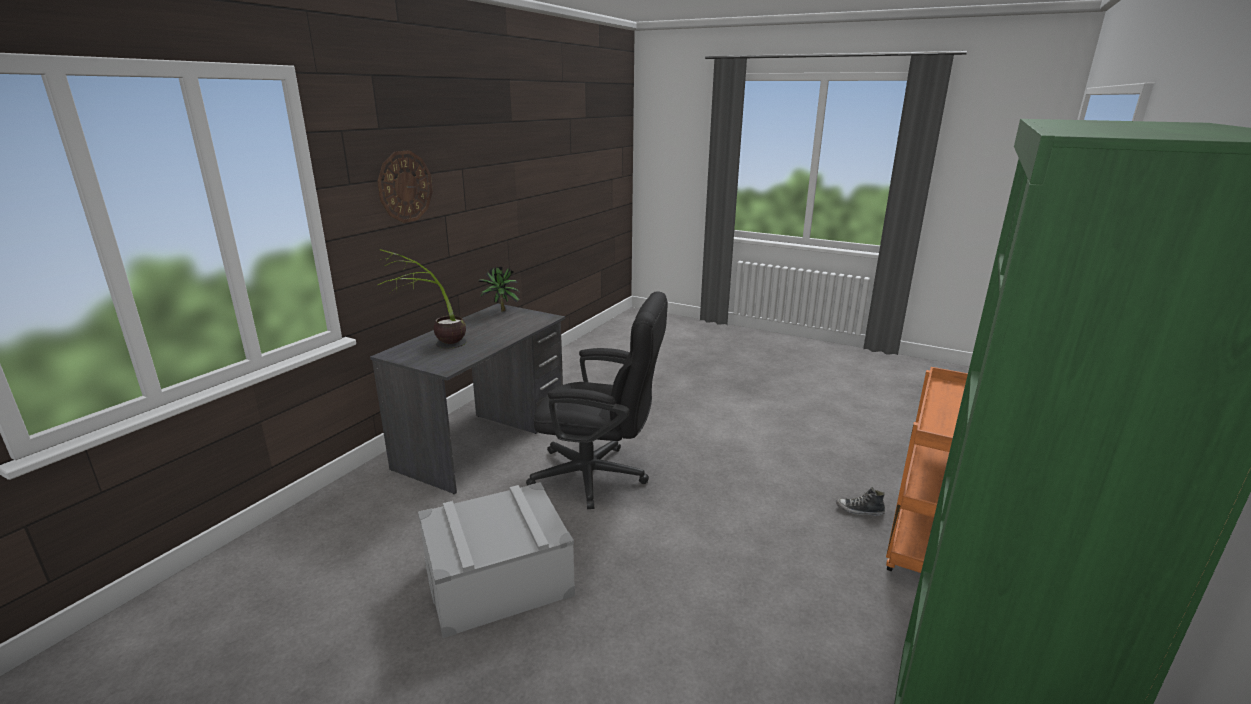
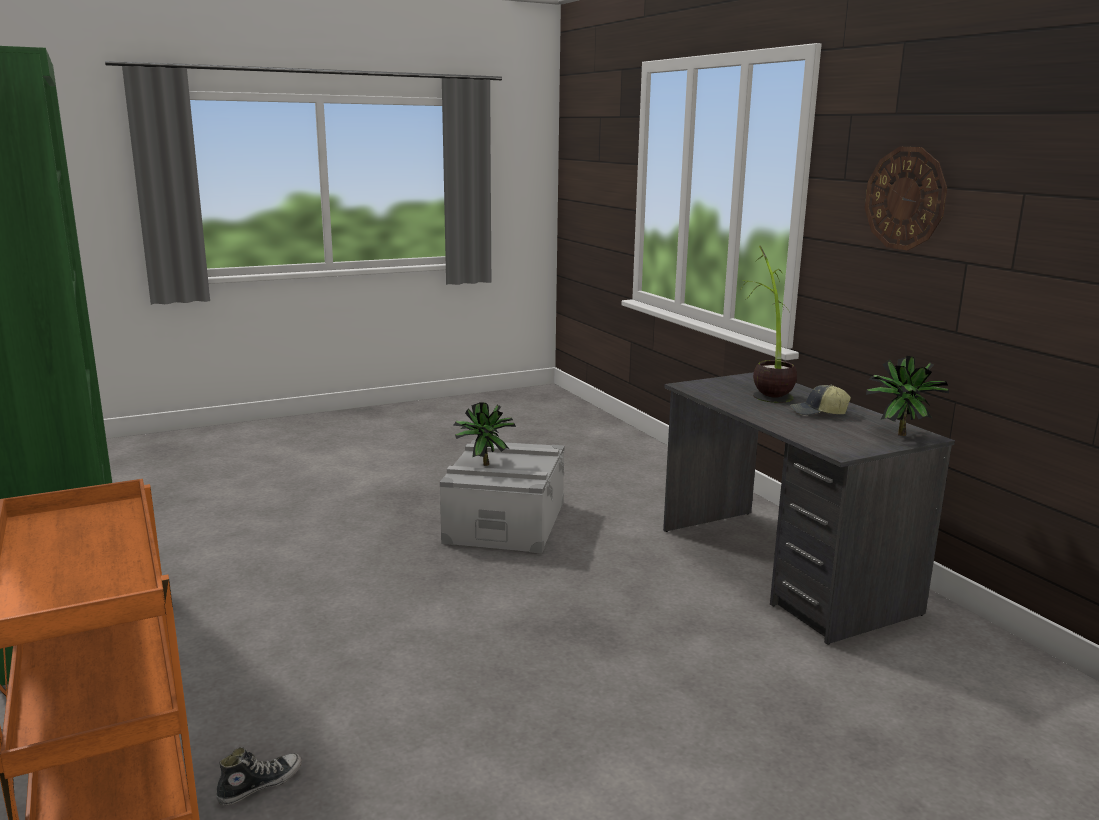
camera: 125 degrees right, 5 degrees down
black office chair [526,291,668,509] -> none
none -> potted plant [453,402,516,466]
none -> cap [790,385,851,415]

